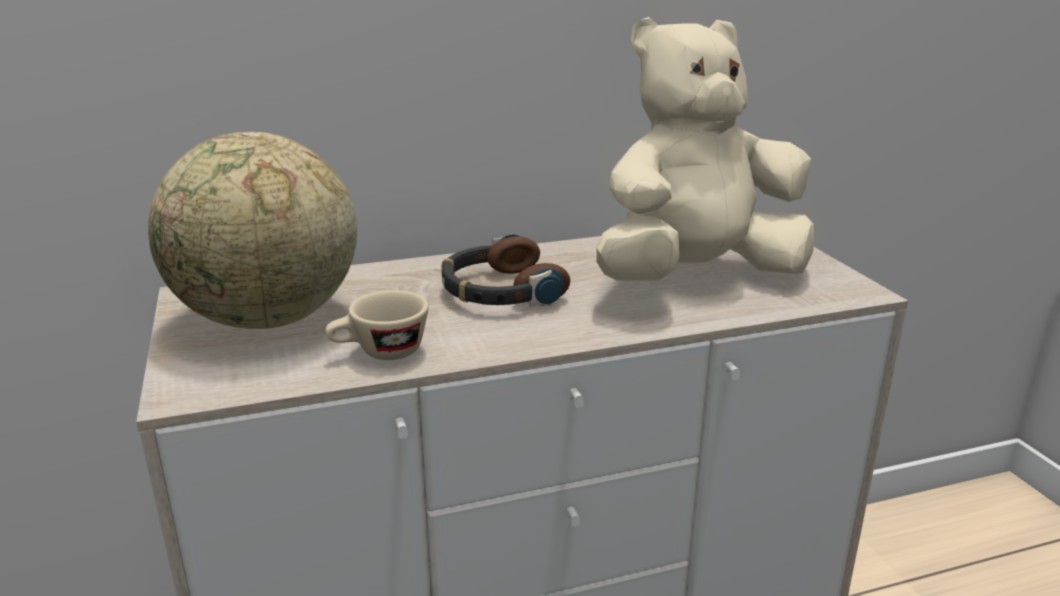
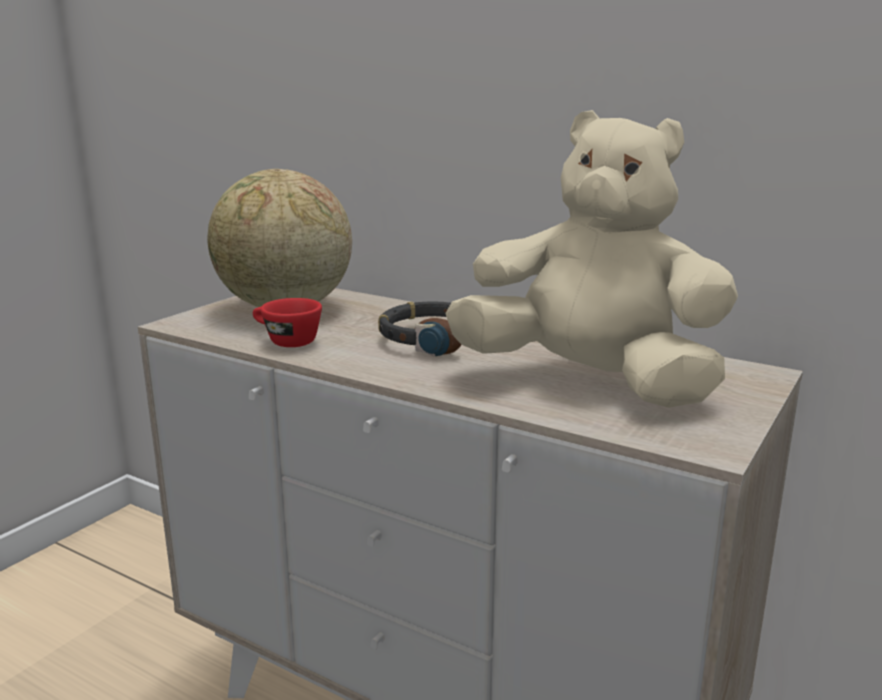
camera: 50 degrees right, 5 degrees down
beige cup [326,290,429,360] -> red cup [253,298,322,347]

